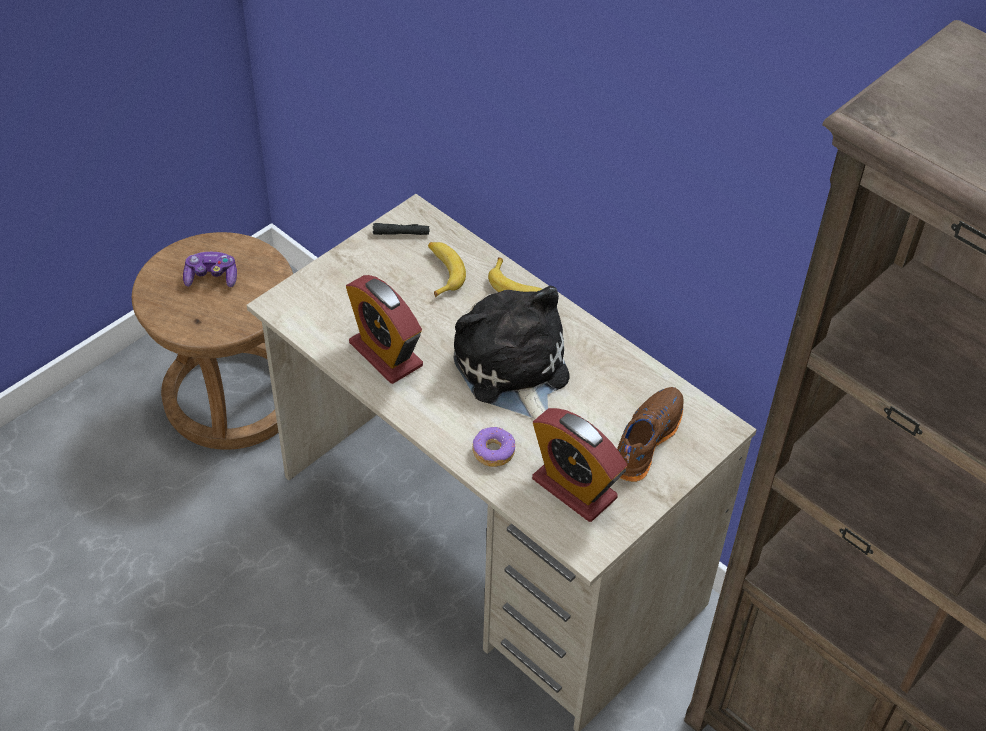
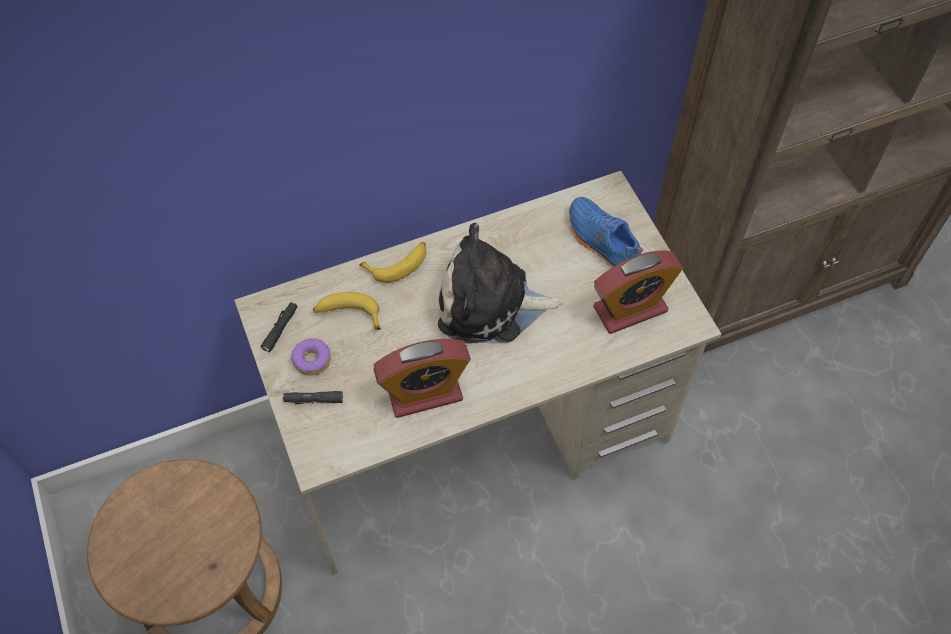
camera: 65 degrees left, 10 degrees up
game controller [183,252,237,287] -> none
donut [473,427,515,467] -> donut moved to [291,338,331,376]
brown shoe [617,387,684,482] -> blue shoe [569,197,643,268]
none -> black flashlight [283,391,343,404]

